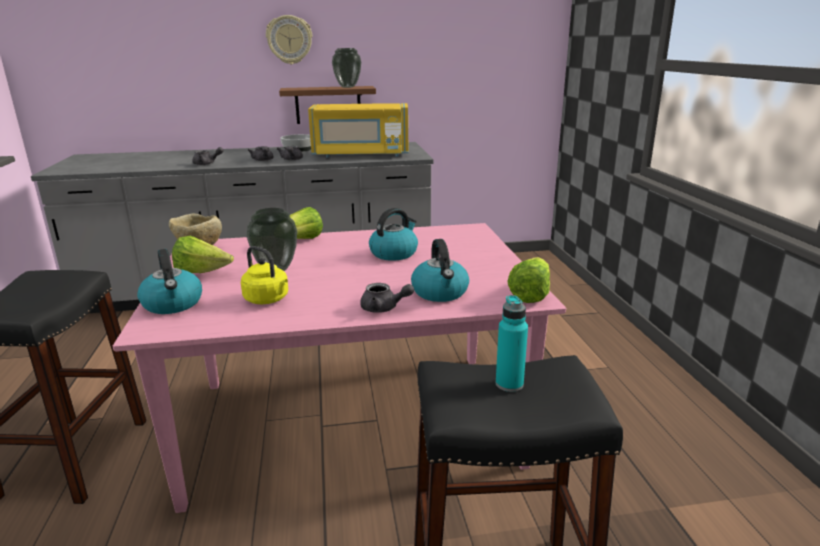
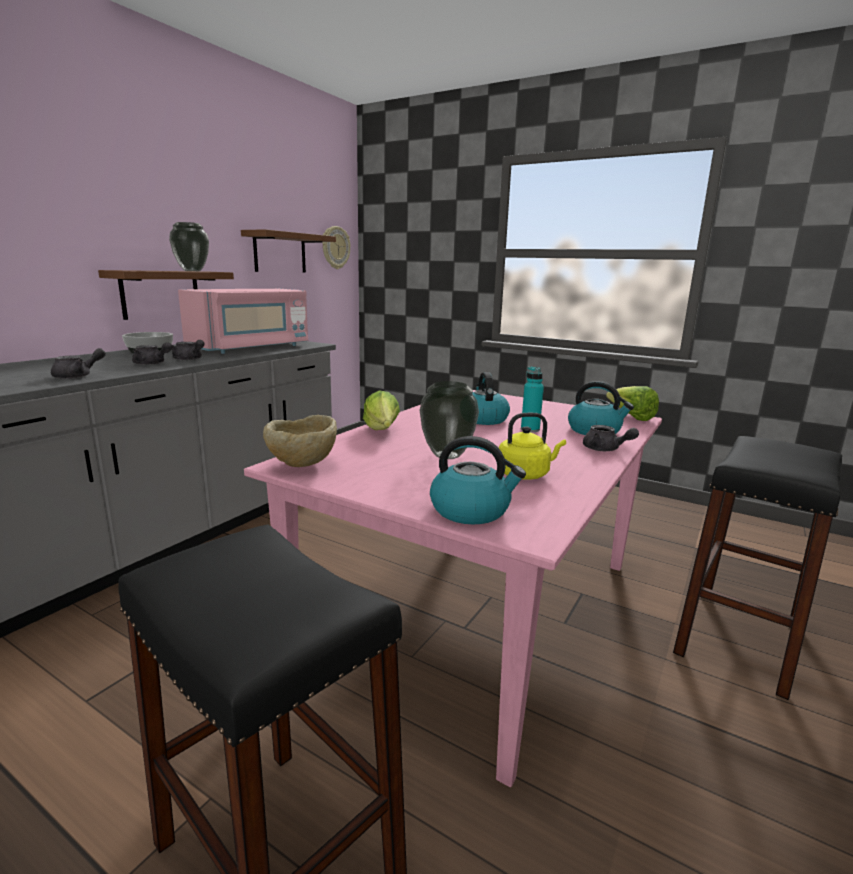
camera: 50 degrees left, 5 degrees down
lettuce [172,236,234,273] -> none
wall clock [266,15,312,64] -> wall clock moved to [322,226,350,269]
yellow microwave [308,103,409,158] -> pink microwave [178,289,308,354]
grey teapot [360,283,414,313] -> grey teapot turned 75 degrees clockwise [583,425,639,451]
turquoise bottle [496,295,528,392] -> turquoise bottle moved to [521,366,544,432]
none -> brown shelf [241,229,336,273]

